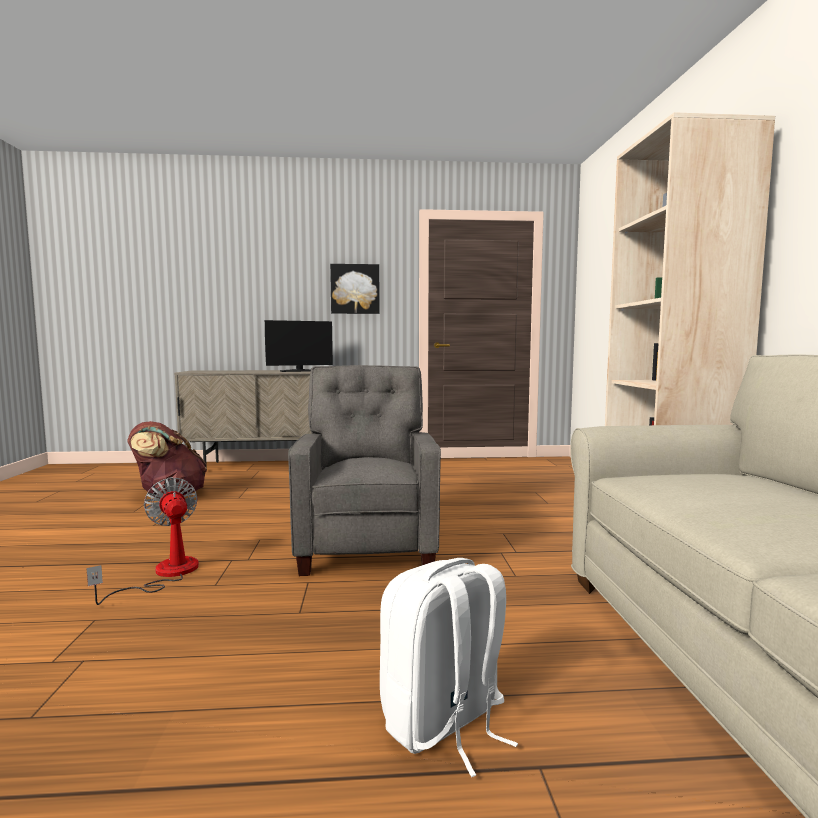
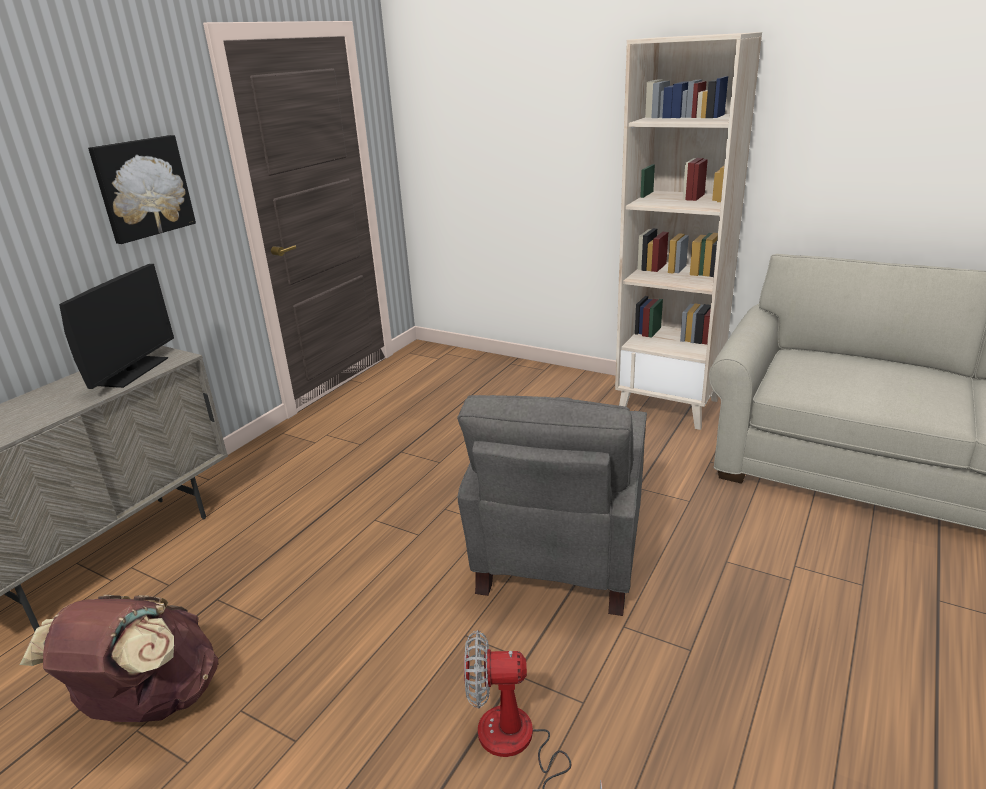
camera: 55 degrees left, 20 degrees up
grey armchair [288,365,441,576] -> grey armchair turned 105 degrees counterclockwise [457,395,647,616]
white backpack [380,558,518,777] -> none

